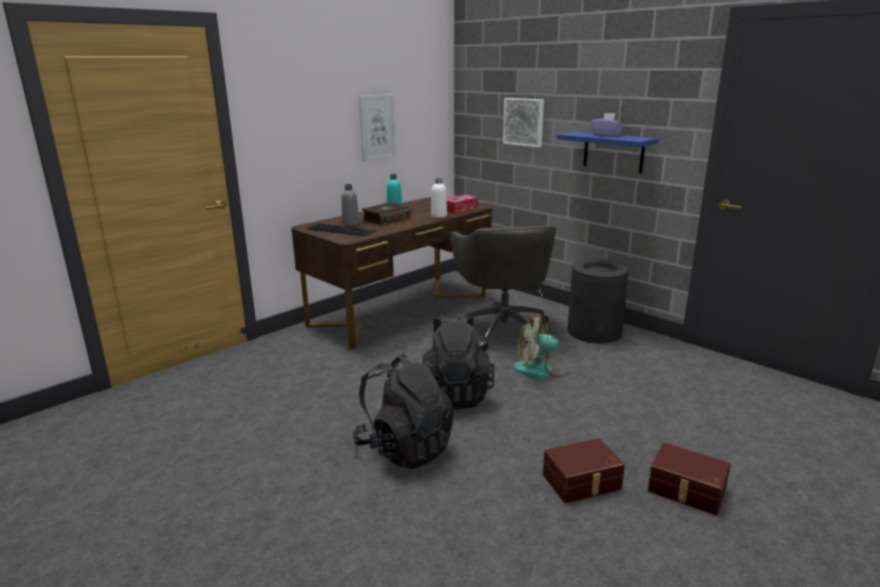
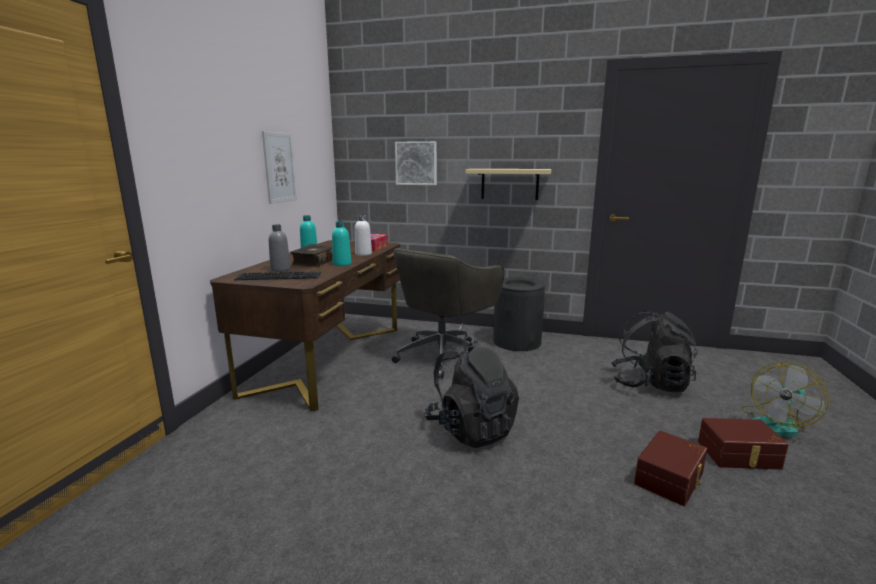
camera: 30 degrees left, 5 degrees down
black backpack [352,354,454,469] -> black backpack moved to [611,310,698,392]
grey office chair [450,225,556,351] -> grey office chair turned 75 degrees clockwise [392,248,505,379]
fan [514,313,570,379] -> fan moved to [741,362,829,437]
blue shelf [557,132,659,173] -> beige shelf [465,169,551,200]
purple tissue box [591,113,624,137] -> none
none -> turquoise bottle [332,221,351,266]

